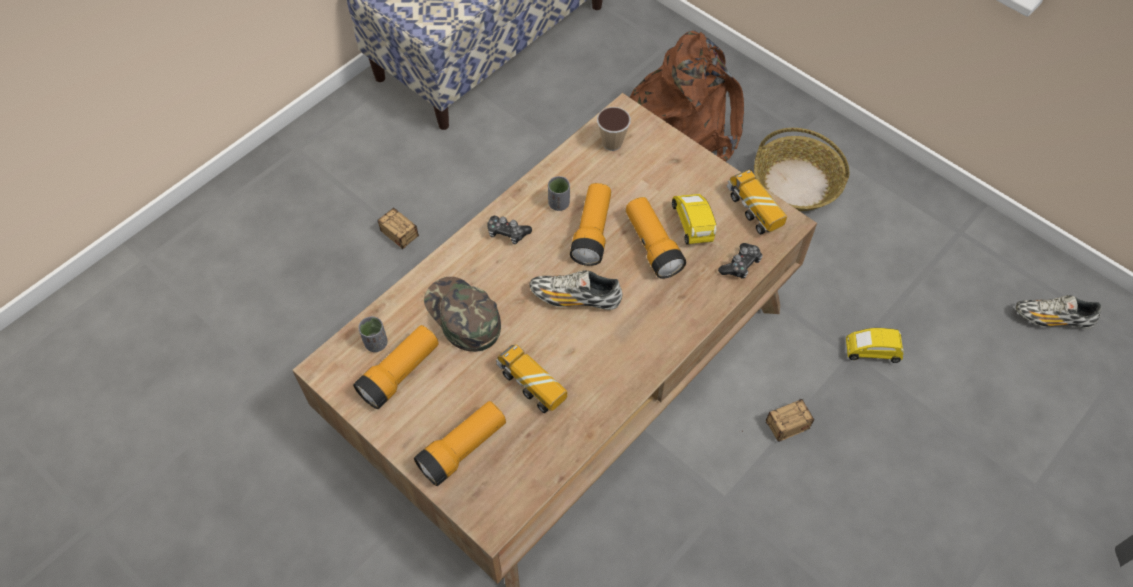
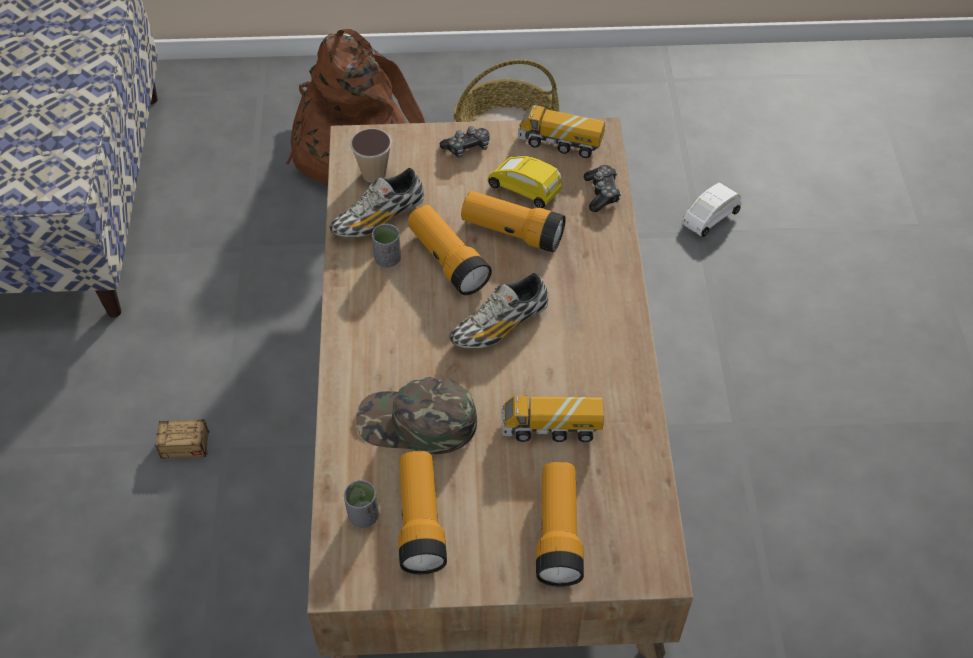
camera: 45 degrees left, 5 degrees down
game controller [487,216,532,244] -> game controller moved to [440,126,489,158]
storage box [742,399,814,442] -> none
yellow toy car [846,328,904,363] -> white toy car [682,182,741,237]
shoe [1016,295,1101,329] -> shoe moved to [329,168,424,238]

